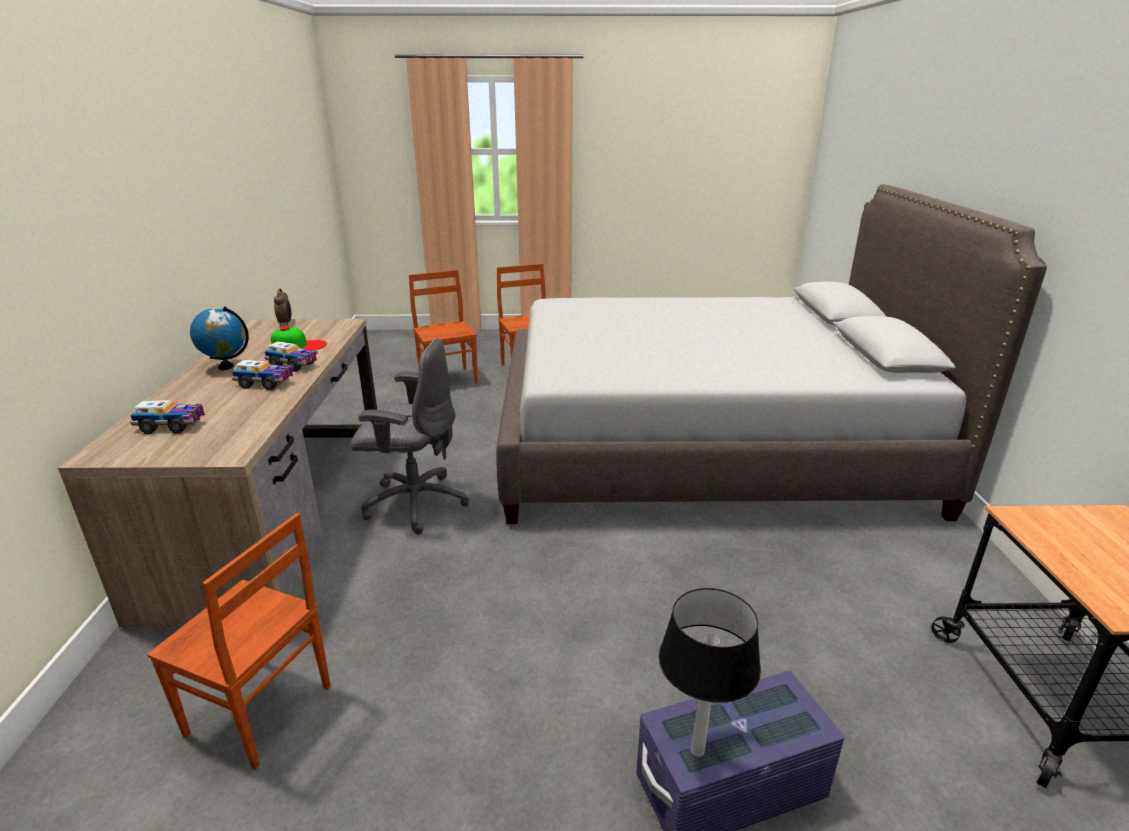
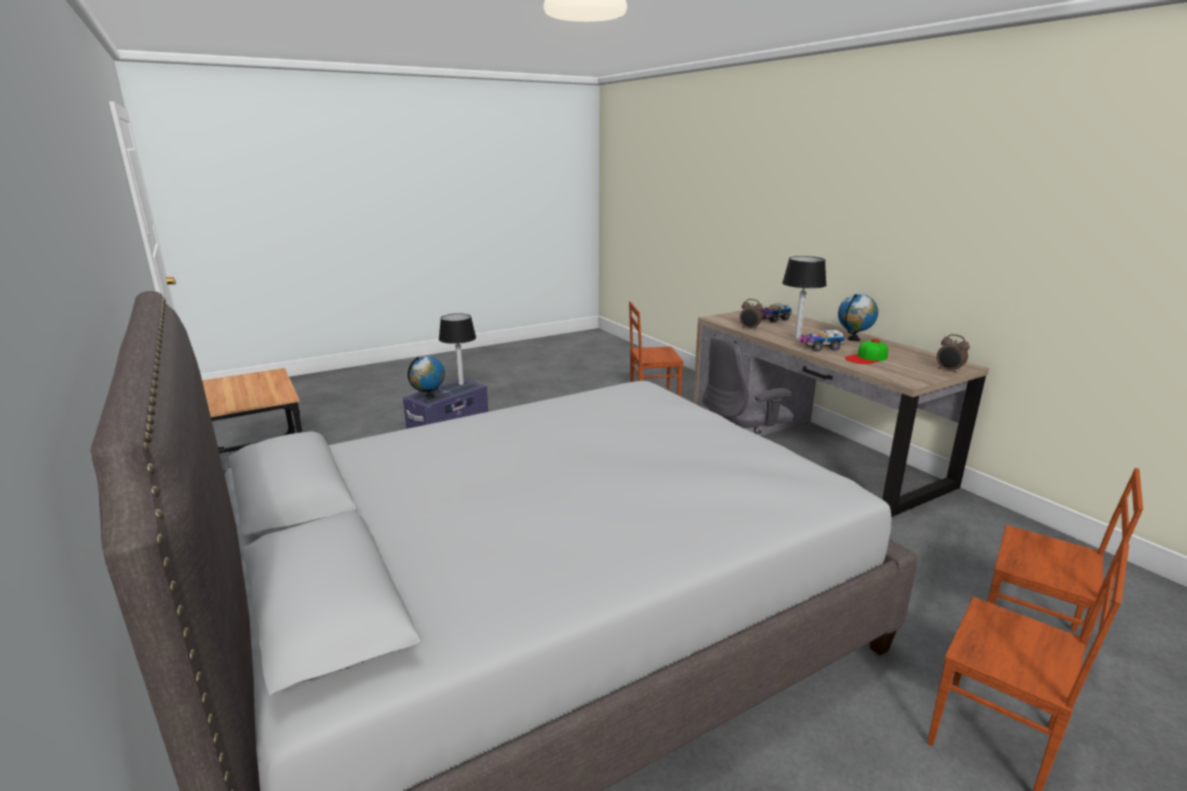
camera: 150 degrees right, 5 degrees down
toy truck [232,360,293,390] -> table lamp [782,256,826,339]
none -> globe [408,356,445,399]
none -> alarm clock [740,299,763,330]

